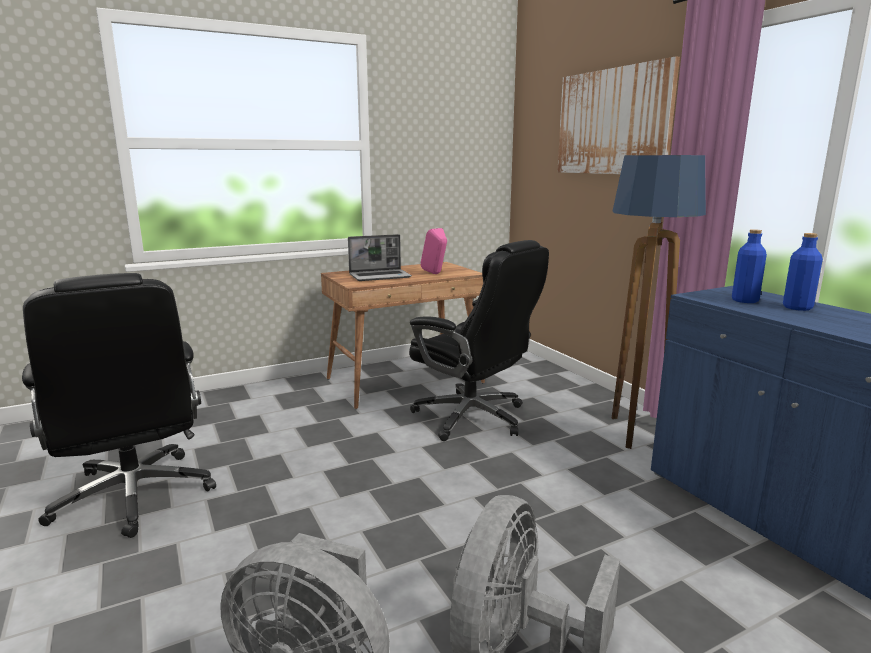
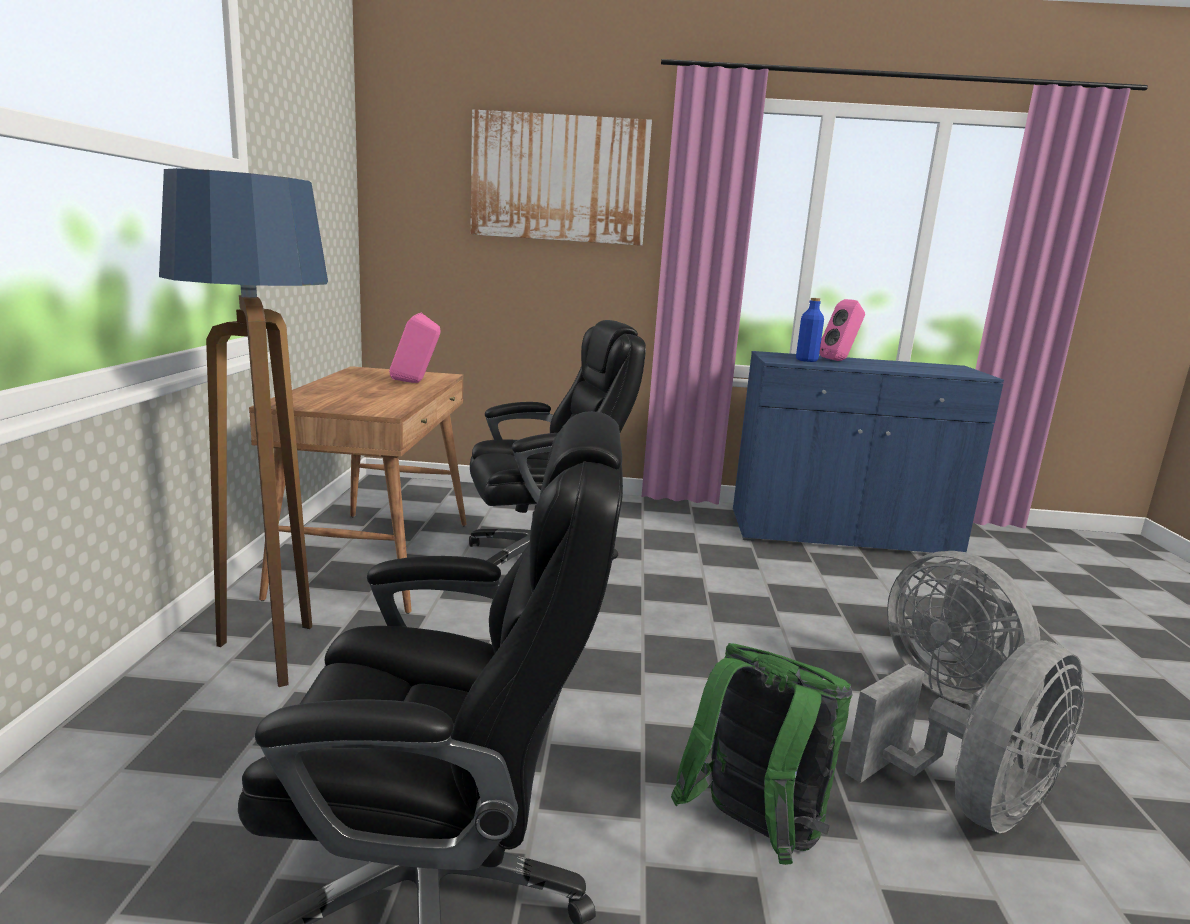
camera: 60 degrees left, 0 degrees up
laptop [348,234,412,281] -> none
floor lamp [612,155,706,449] -> floor lamp moved to [159,168,328,687]
blue bottle [783,233,823,311] -> pink speaker [819,299,865,361]
none -> green backpack [671,643,852,865]

